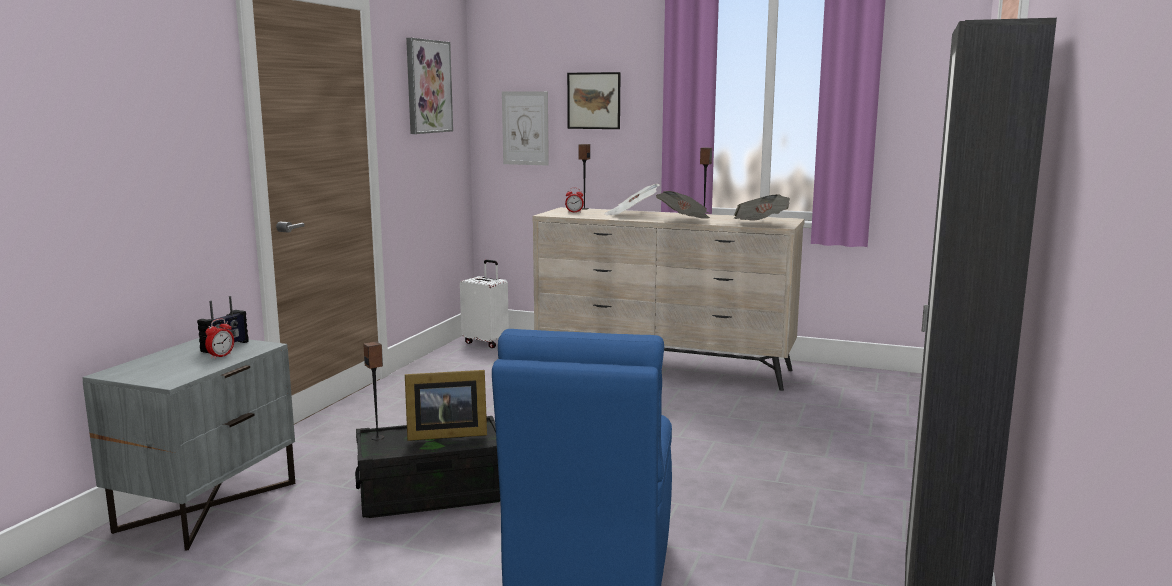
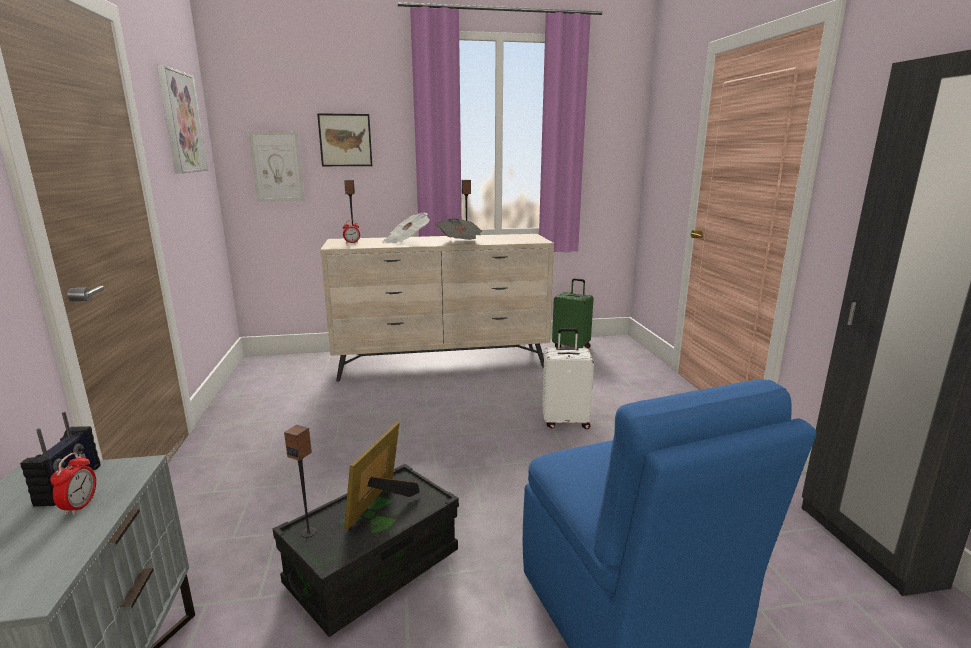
camera: 30 degrees left, 5 degrees up
picture frame [405,370,487,441] -> picture frame turned 150 degrees clockwise [344,422,420,530]
white suitcase [460,260,509,348] -> white suitcase moved to [542,328,594,429]
newspaper [734,194,790,221] -> none
none -> green suitcase [552,278,594,348]

